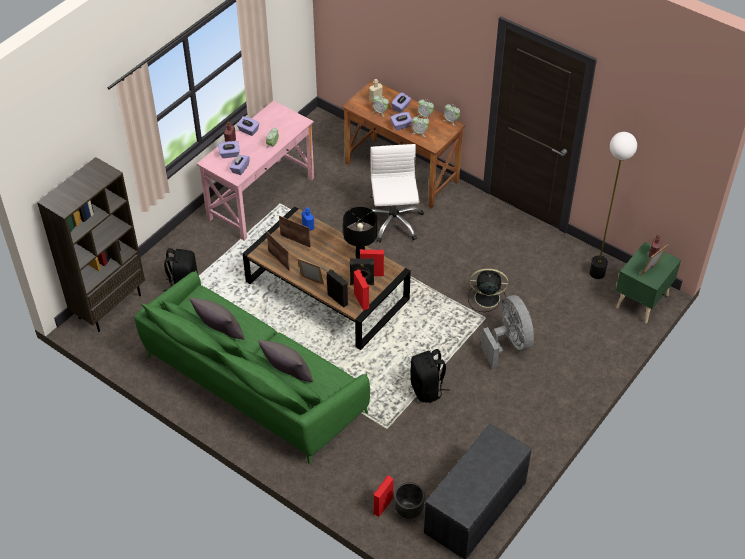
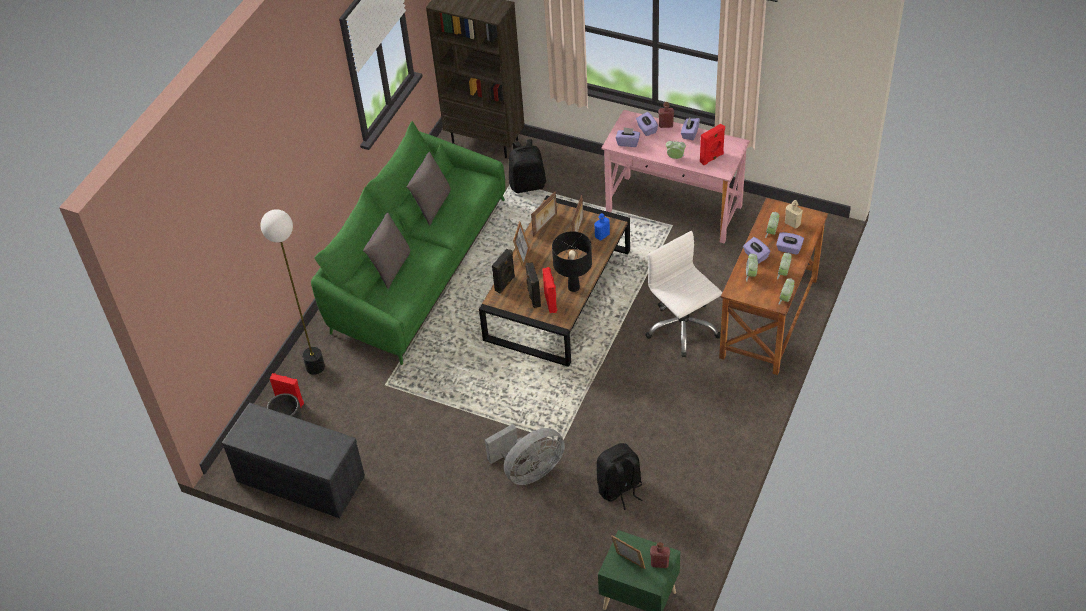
camera: 80 degrees right, 0 degrees up
red speaker [354,269,369,310] -> red speaker moved to [700,124,725,165]
white office chair [370,144,424,243] -> white office chair turned 105 degrees counterclockwise [645,231,722,357]
black backpack [410,349,450,403] -> black backpack moved to [597,443,642,510]
black fan [468,268,508,312] -> none
floor lamp [589,132,637,279] -> floor lamp moved to [261,209,325,375]

